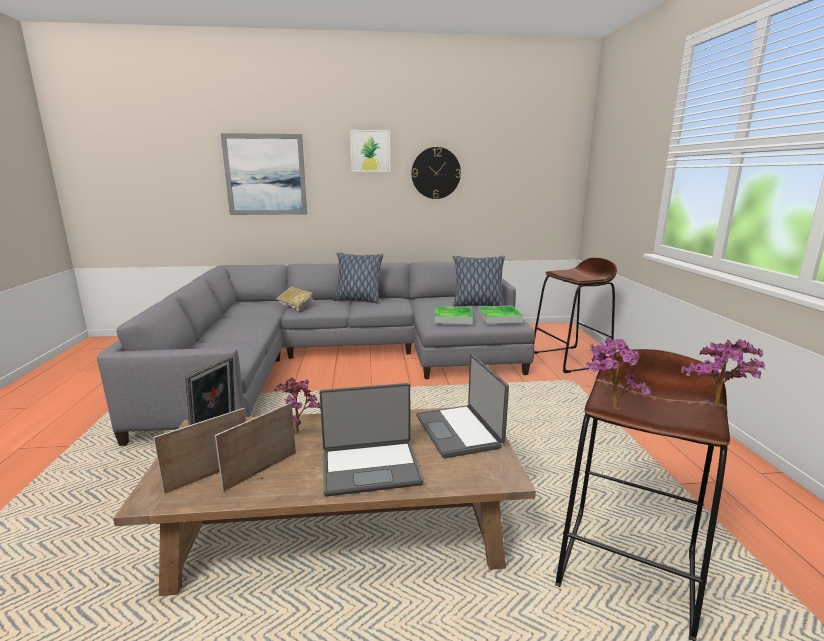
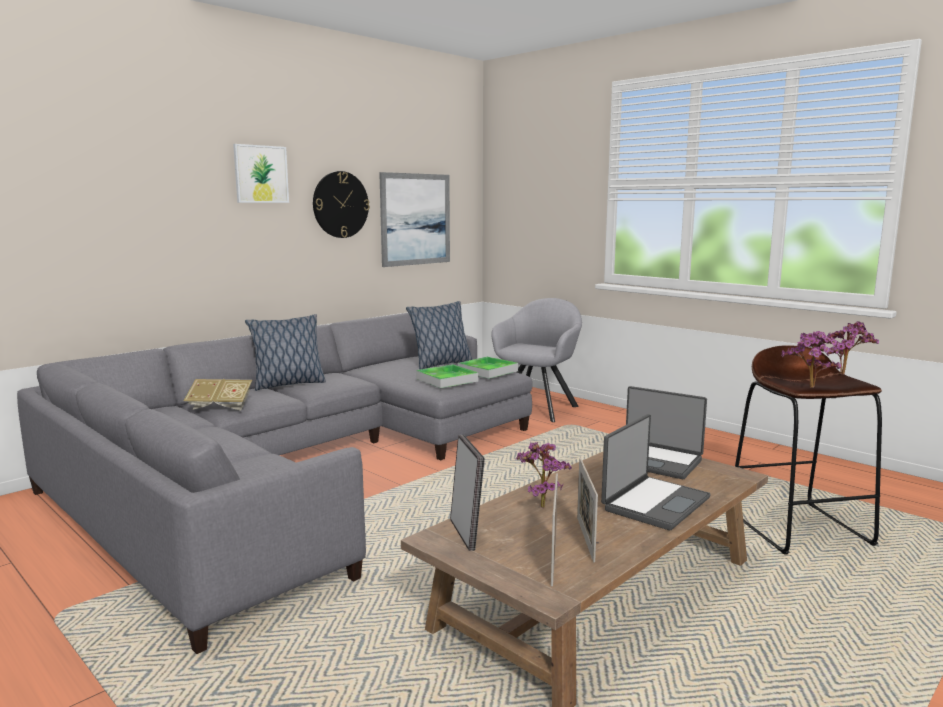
camera: 40 degrees left, 5 degrees down
picture [221,133,307,215] -> picture moved to [379,172,450,267]
brown stool [533,258,617,373] -> grey armchair [491,298,582,422]

